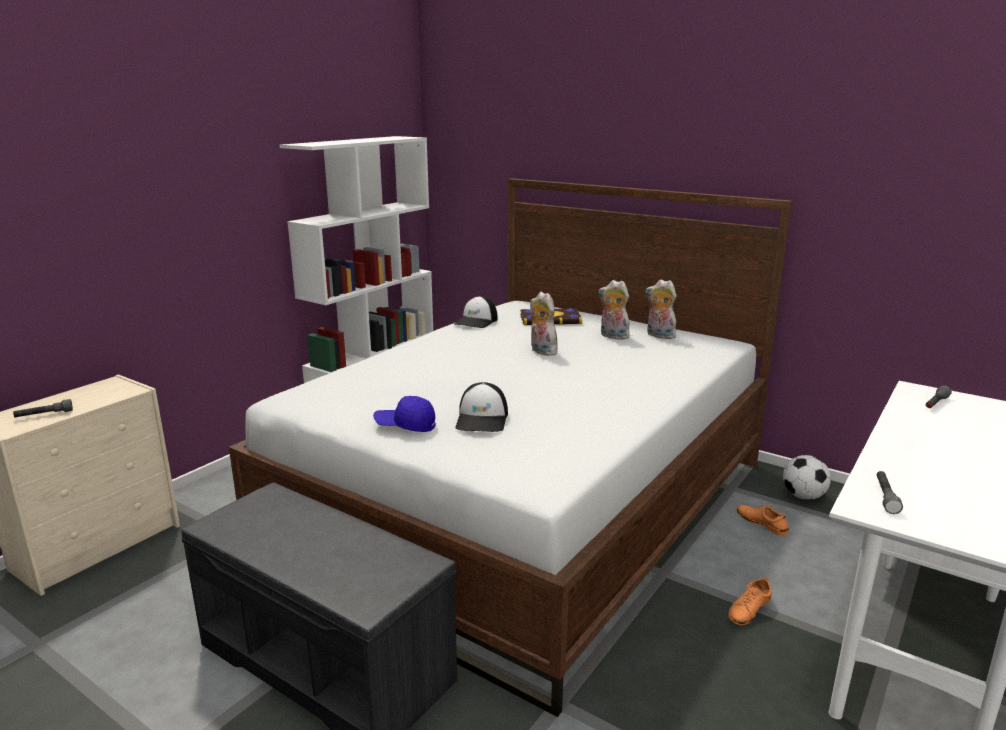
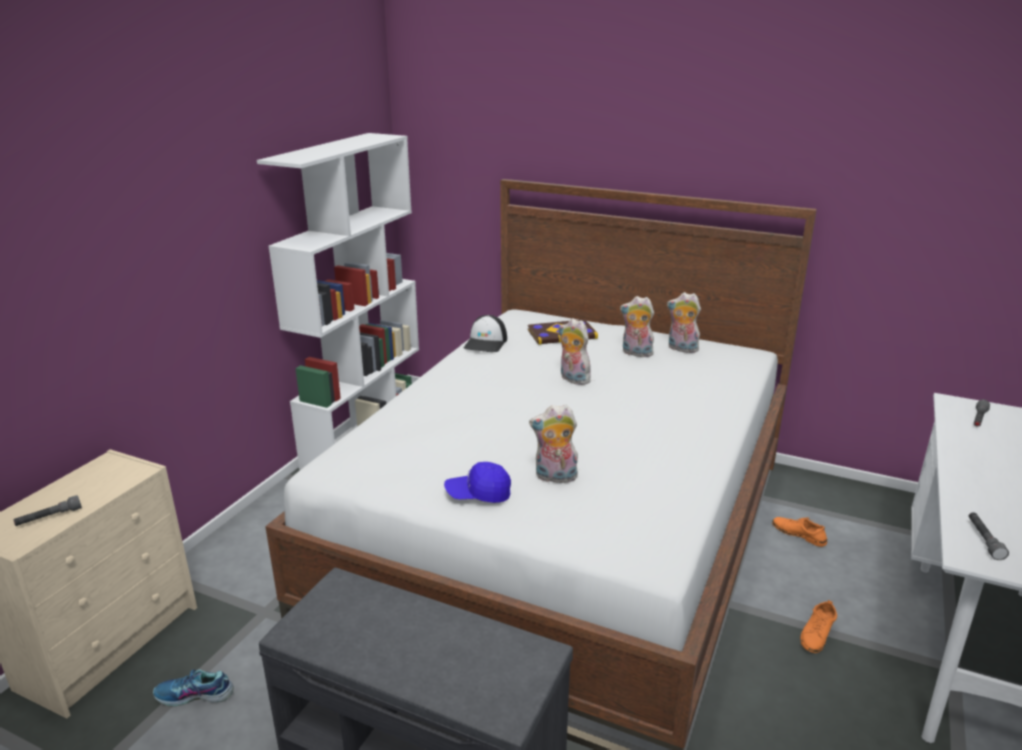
camera: 10 degrees left, 5 degrees up
cap [455,382,508,432] -> plush toy [529,405,578,483]
football [783,455,831,500] -> none
none -> shoe [153,669,234,706]

